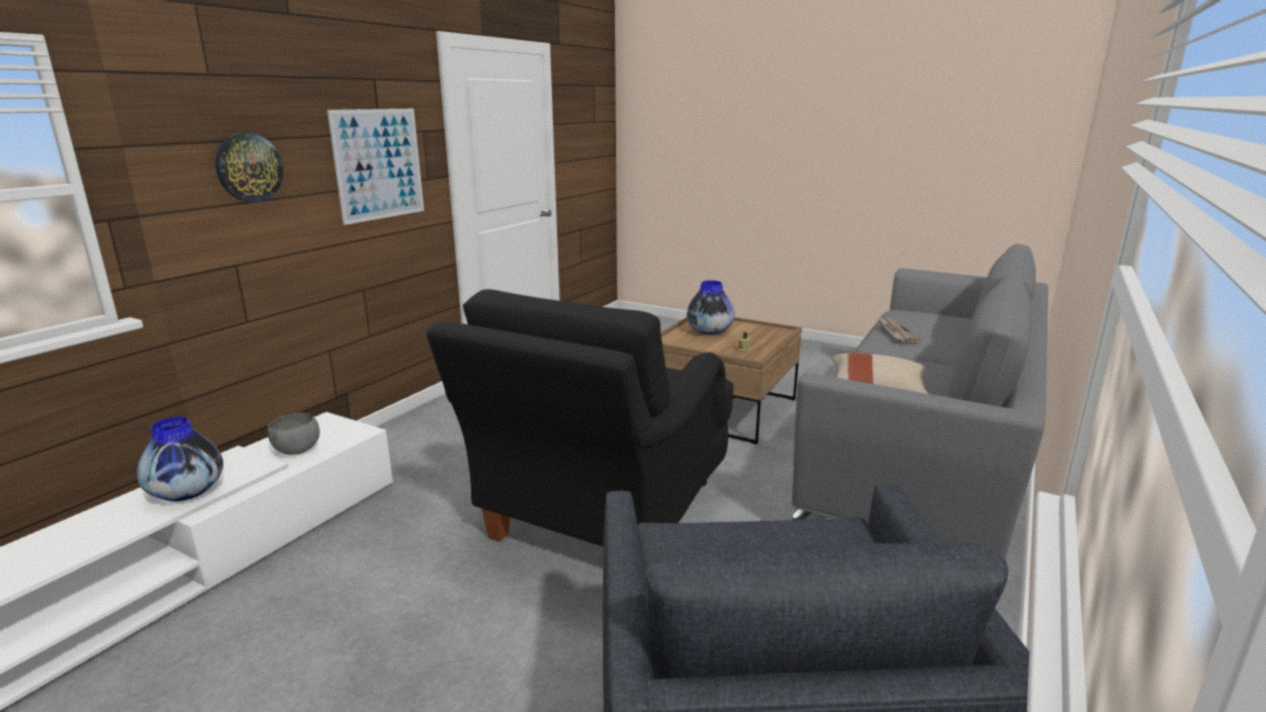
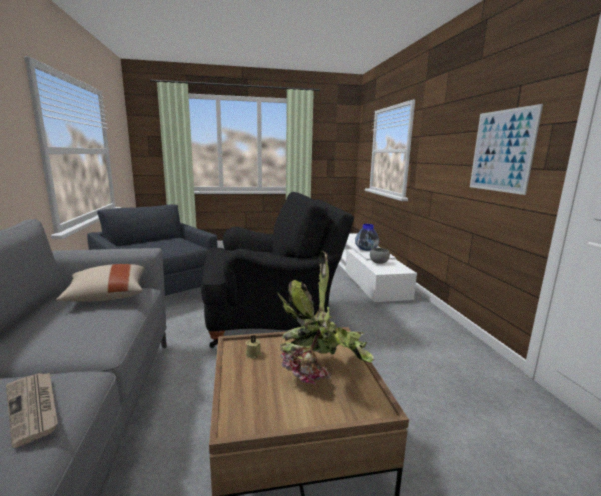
camera: 140 degrees right, 5 degrees down
wall clock [215,132,283,203] -> none
black armchair [426,289,733,547] -> black armchair turned 90 degrees clockwise [201,192,354,348]
vase [687,280,735,335] -> potted plant [278,251,374,384]

